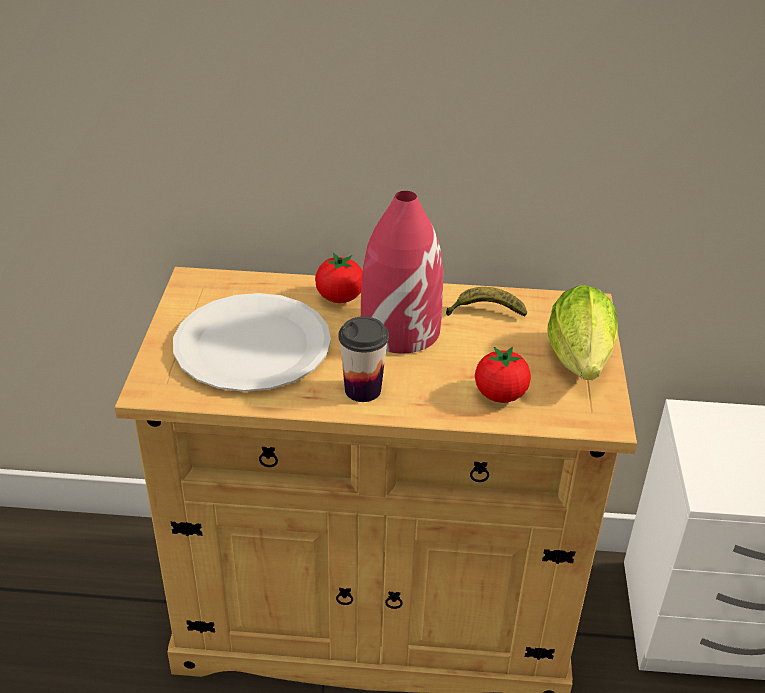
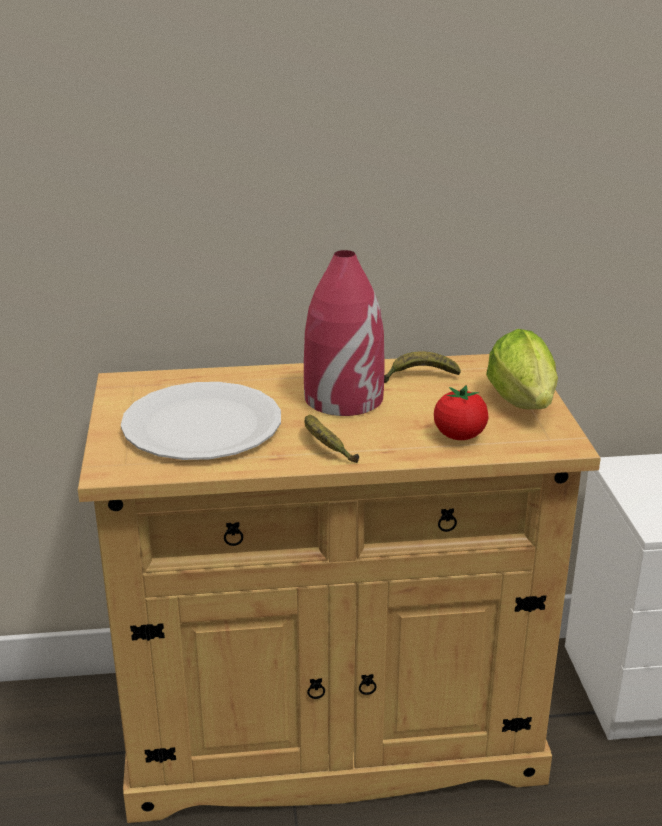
camera: 10 degrees left, 10 degrees down
tomato [315,253,363,303] -> none
cup [338,316,389,402] -> banana [305,415,359,463]

